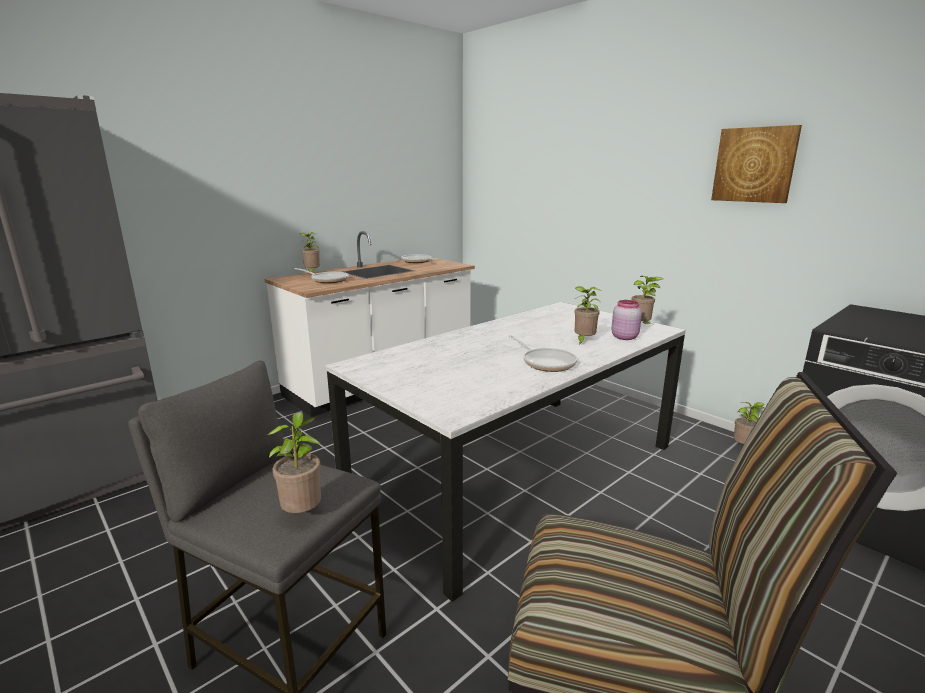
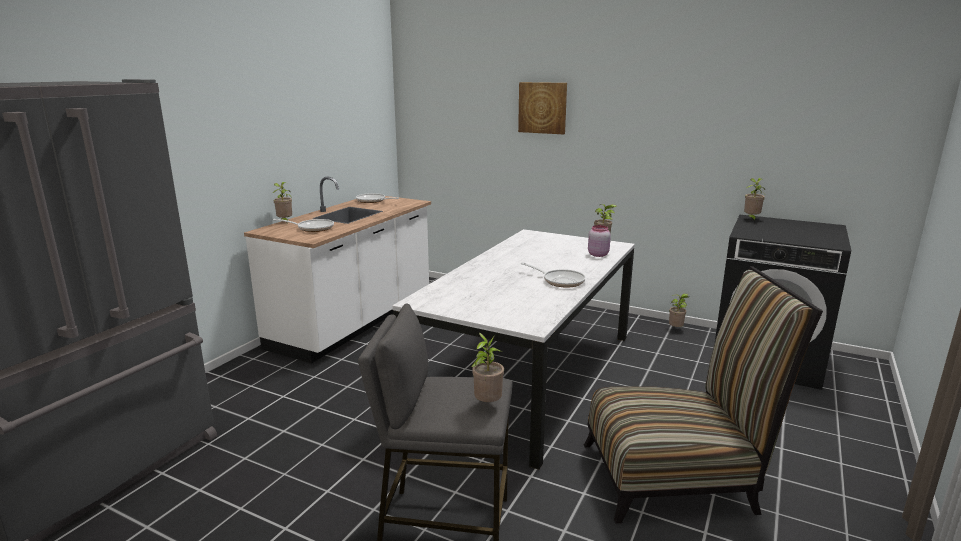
camera: 20 degrees left, 0 degrees up
potted plant [574,286,601,346] -> potted plant moved to [744,178,765,220]
picture [711,125,802,203] -> picture moved to [518,82,567,135]

